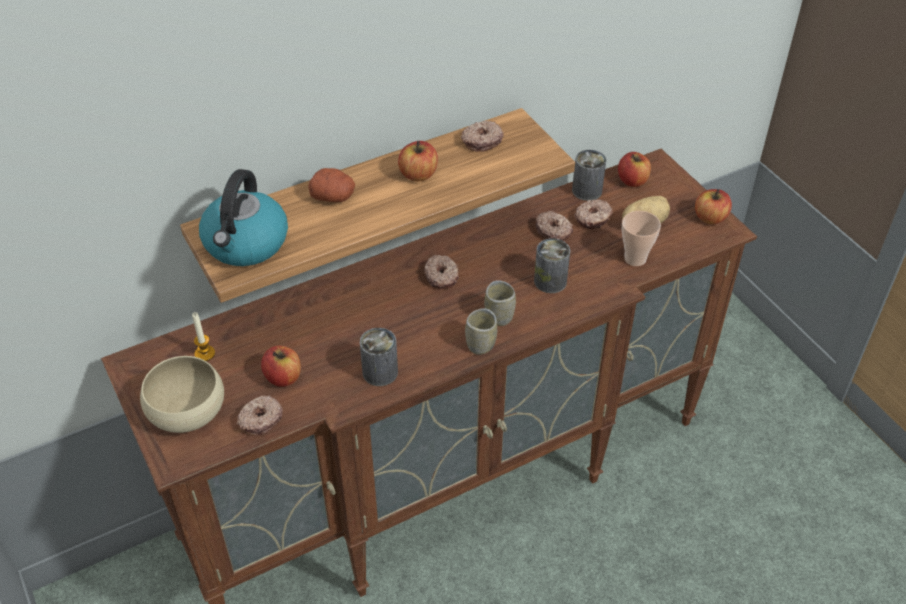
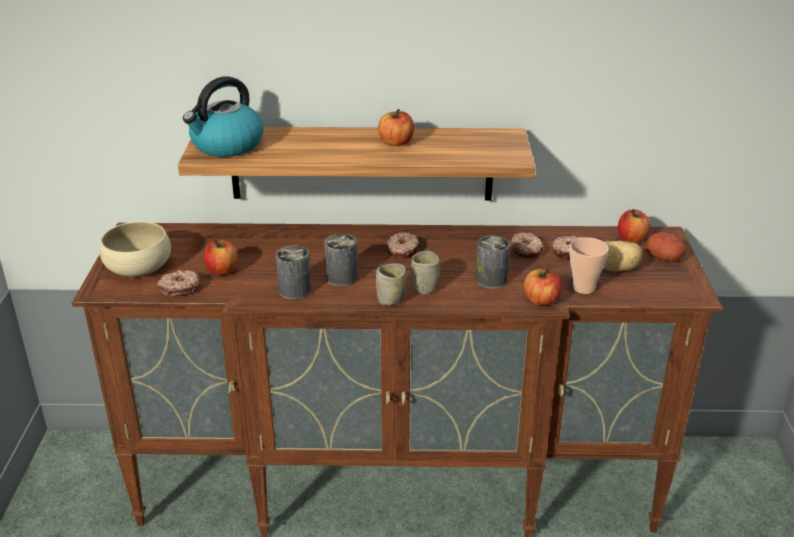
camera: 30 degrees right, 15 degrees down
candle [192,312,215,361] -> none
potato [308,168,355,202] -> potato moved to [645,232,686,262]
donut [461,121,504,152] -> none
can [572,150,606,201] -> can moved to [324,234,358,287]
apple [695,189,732,224] -> apple moved to [524,268,562,305]

